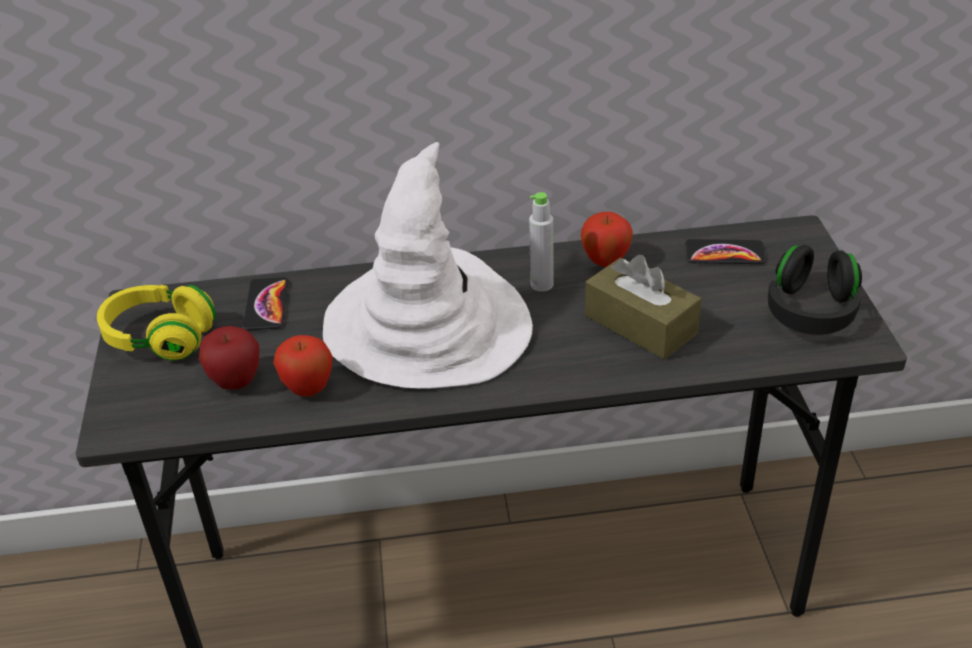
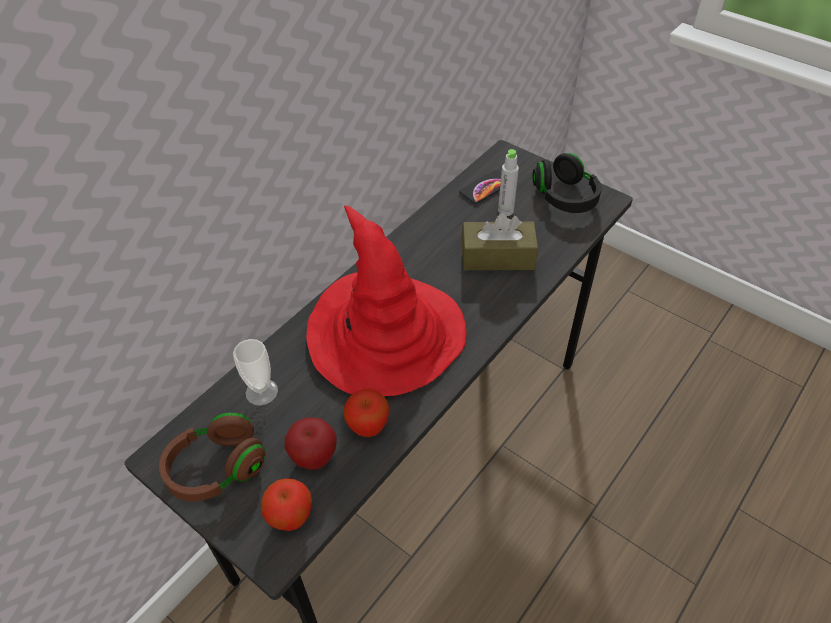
camera: 45 degrees left, 10 degrees up
yellow headphones [97,285,216,361] -> brown headphones [159,413,266,501]
phone [243,277,289,330] -> cup [233,339,278,406]
white hat [323,142,533,389] -> red hat [306,205,466,396]
grey bottle [529,192,553,292] -> grey bottle moved to [498,149,519,216]
apple [581,212,633,267] -> apple moved to [260,478,312,531]

